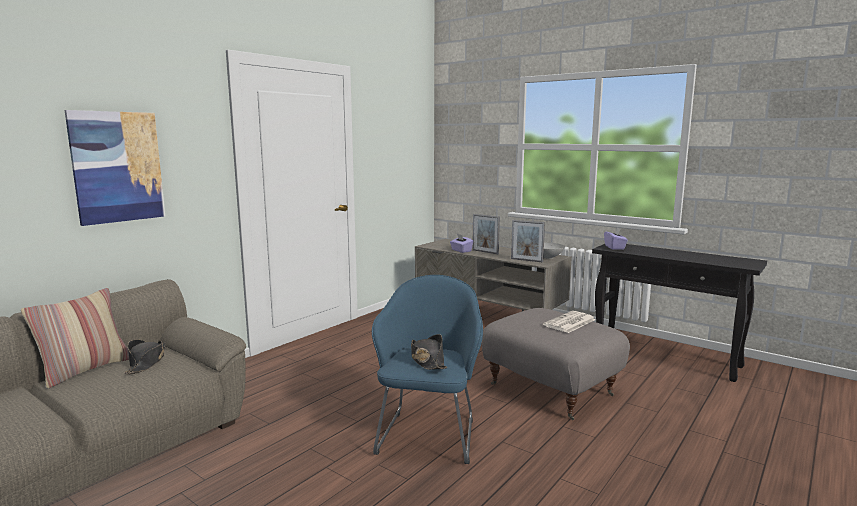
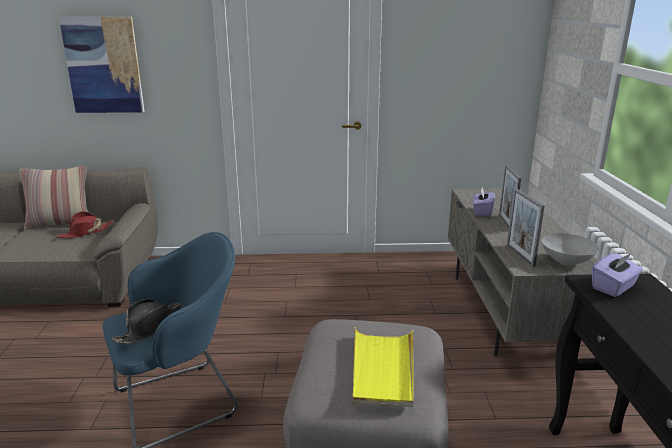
camera: 50 degrees right, 10 degrees up
black hat [125,339,166,375] -> red hat [56,212,115,238]
newspaper [543,311,596,333] -> yellow tray [353,327,413,407]

